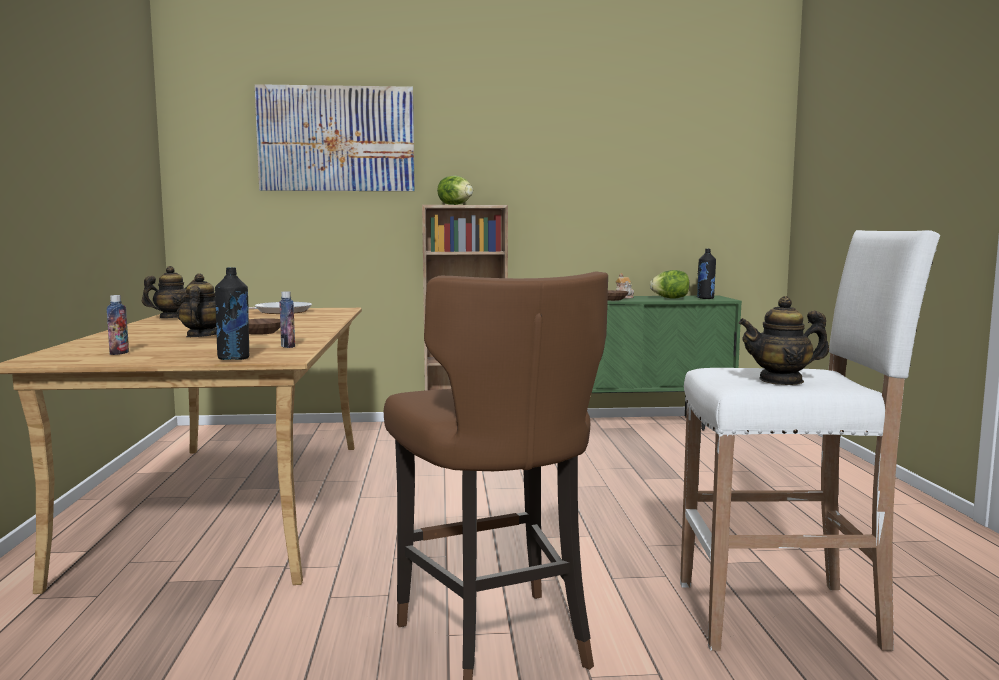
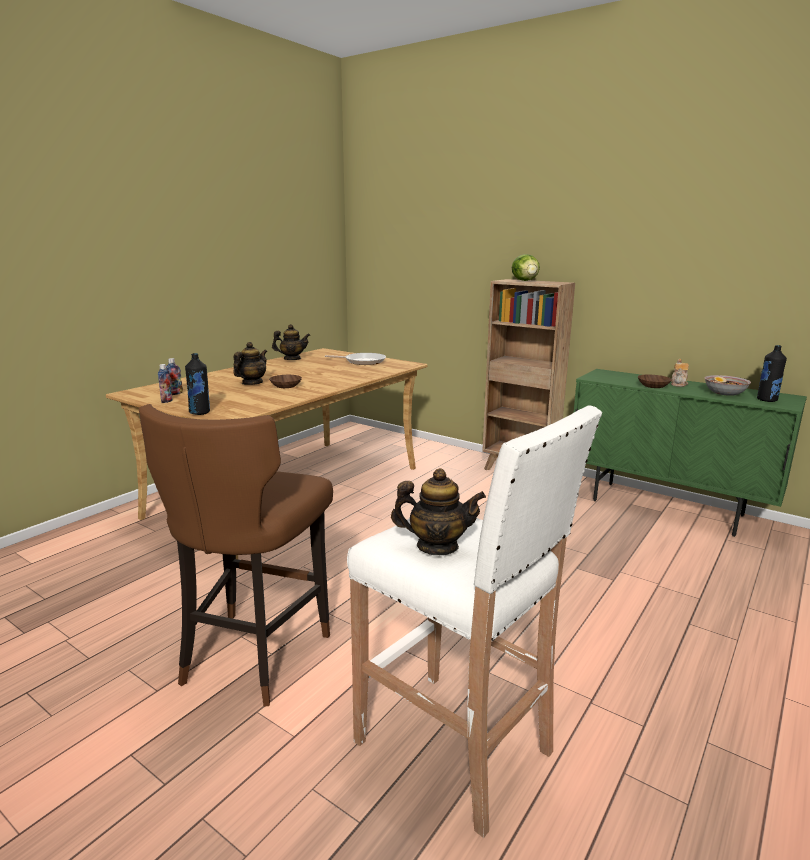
camera: 40 degrees right, 10 degrees up
picture [255,84,415,191] -> none
bottle [279,291,295,348] -> bottle moved to [158,364,173,403]
lettuce [650,270,690,299] -> bowl [705,375,751,396]
teapot [739,296,829,385] -> teapot turned 150 degrees clockwise [391,468,486,555]

